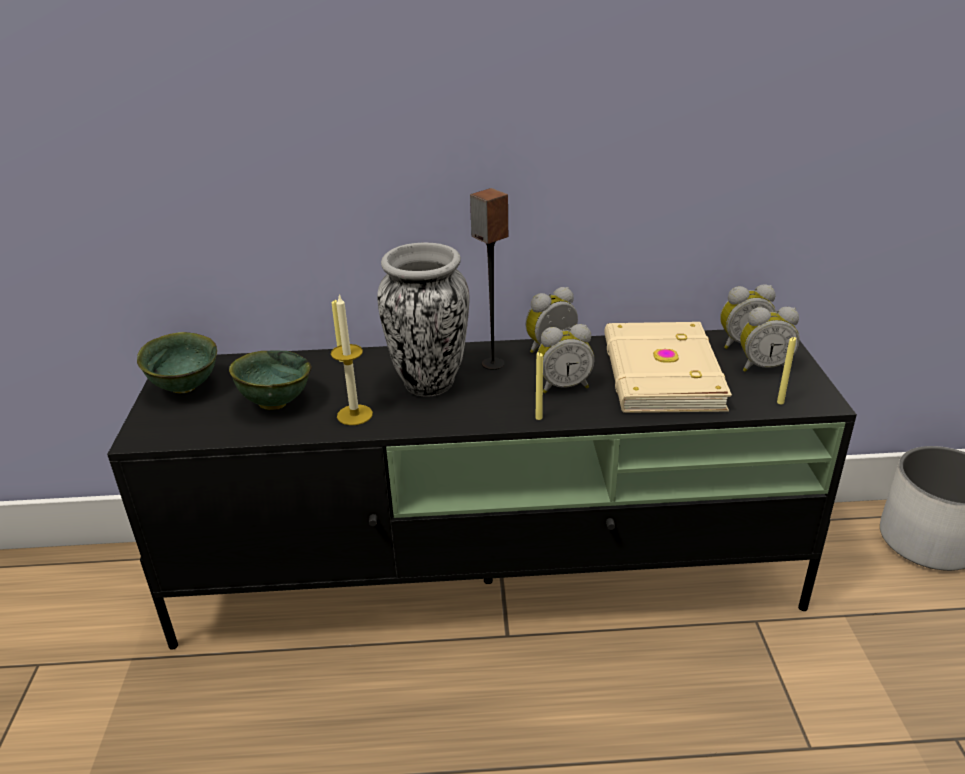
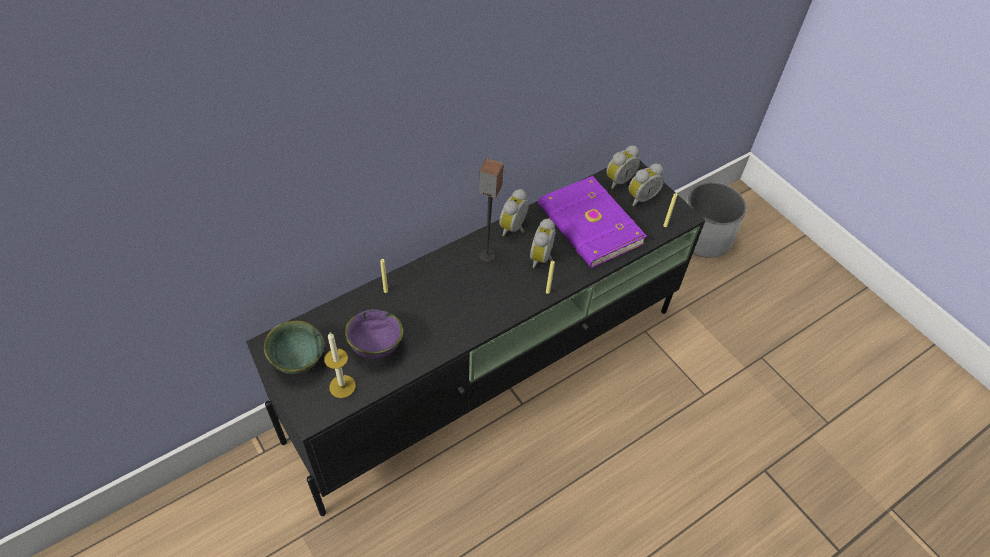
camera: 35 degrees left, 20 degrees up
green bowl [229,351,312,410] -> purple bowl [345,309,403,359]
candle [331,294,373,425] -> candle moved to [324,333,356,398]
vase [377,243,469,397] -> none
alarm clock [538,324,595,393] -> alarm clock turned 150 degrees clockwise [530,218,556,268]
beige book [604,322,732,413] -> purple book [538,176,647,268]

